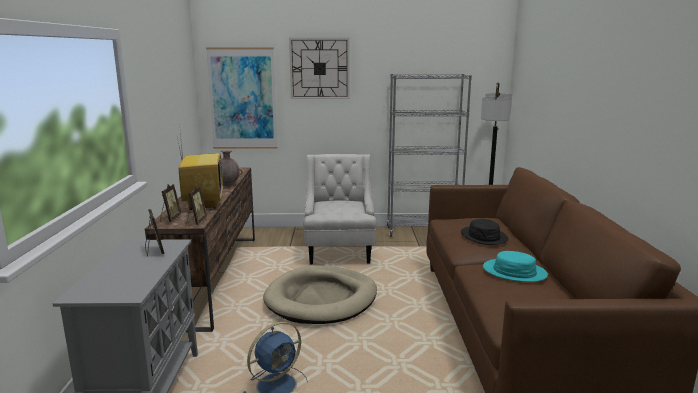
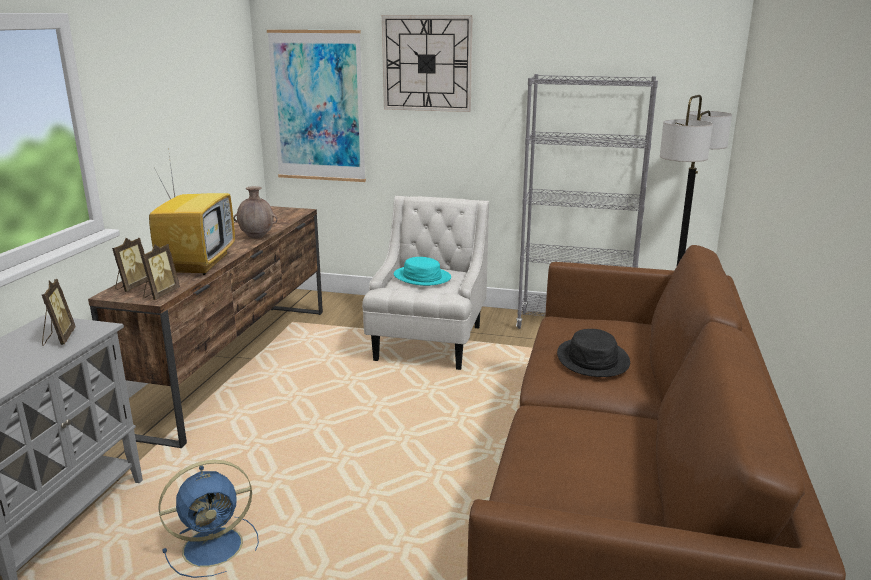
camera: 15 degrees right, 5 degrees up
beige dog bed [263,265,377,324] -> none
turquoise hat [483,251,548,282] -> turquoise hat moved to [394,257,451,286]

